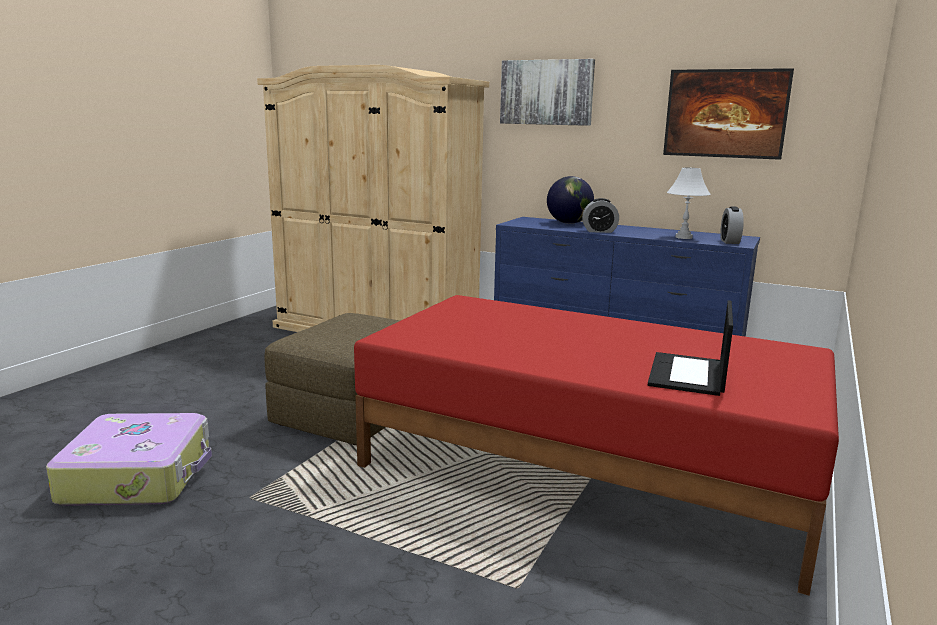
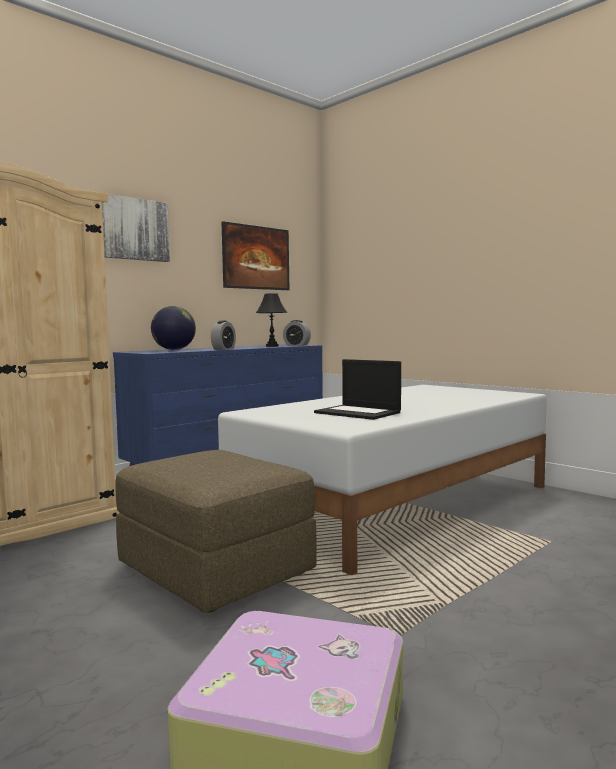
camera: 70 degrees left, 10 degrees down
red bed [354,295,839,596] -> white bed [218,385,547,575]
laptop [648,300,733,396] -> laptop moved to [314,359,401,420]
white table lamp [667,167,711,239] -> black table lamp [256,293,287,347]

